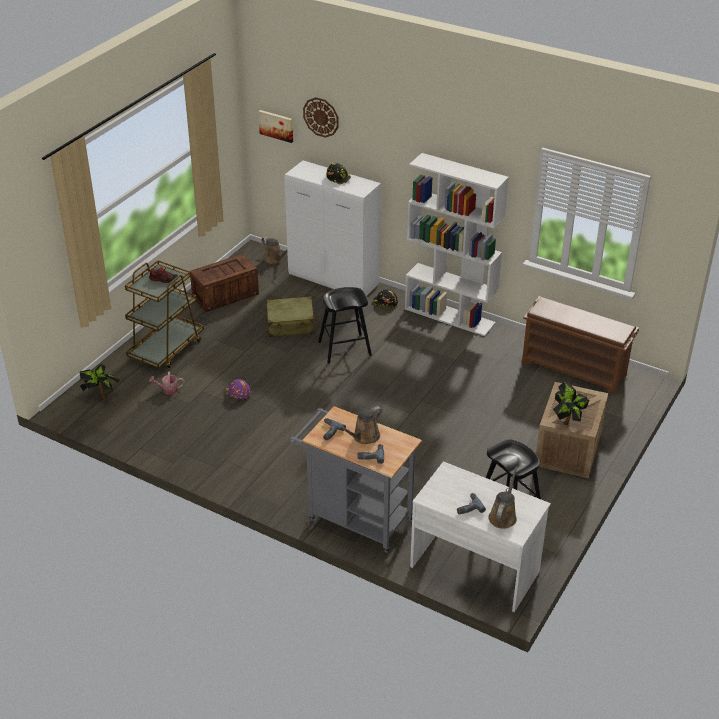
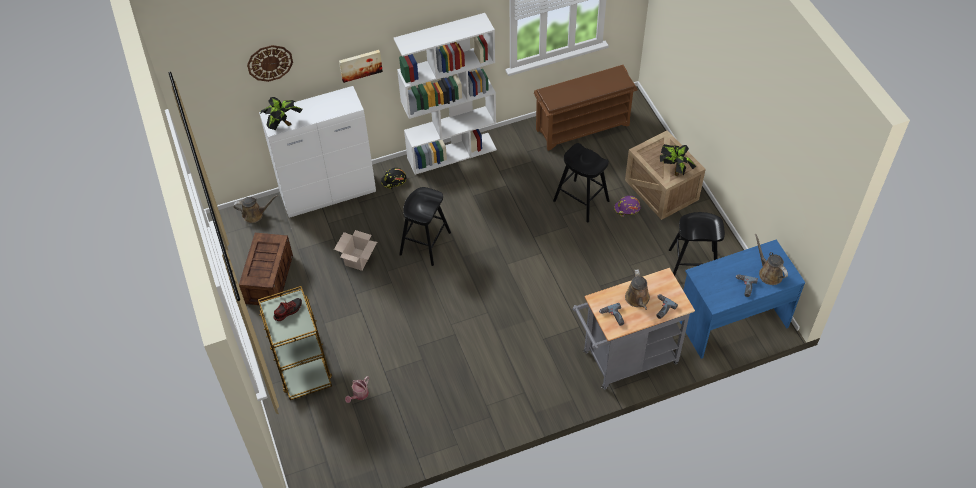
camera: 50 degrees left, 15 degrees up
potted plant [80,364,120,399] -> potted plant moved to [260,97,303,130]
purple hard hat [225,379,251,400] -> purple hard hat moved to [614,196,641,217]
picture [258,110,293,143] -> picture moved to [339,50,383,83]
beige suitcase [266,296,318,337] -> cardboard box [334,230,377,271]
black hard hat [326,163,351,184] -> none
white desk [410,461,551,612] -> blue desk [680,240,805,359]
none -> black stool [553,143,609,223]

